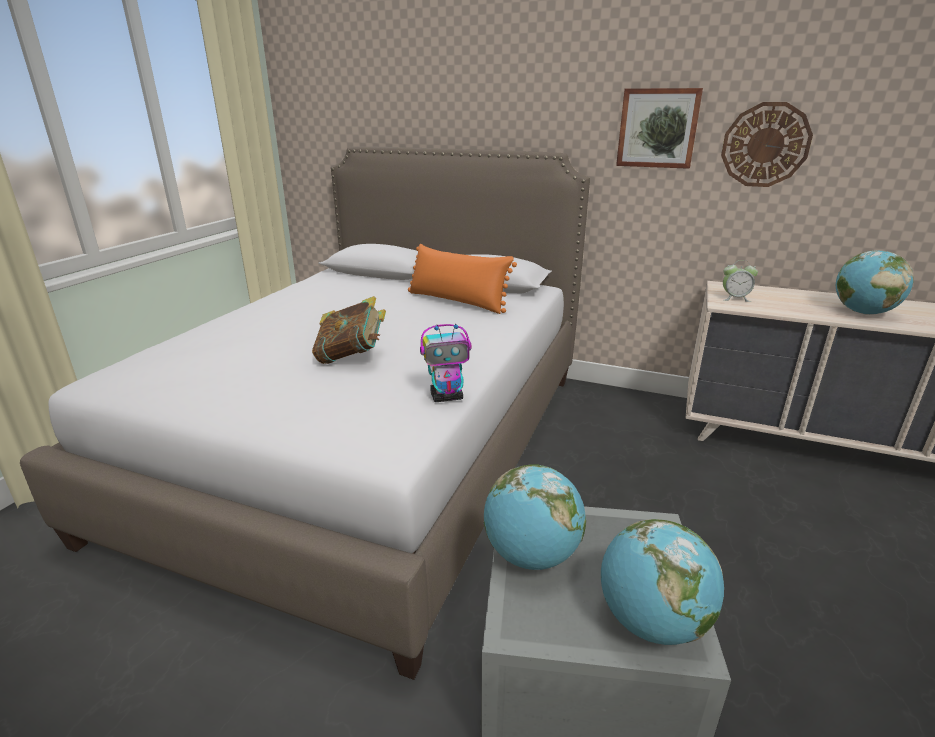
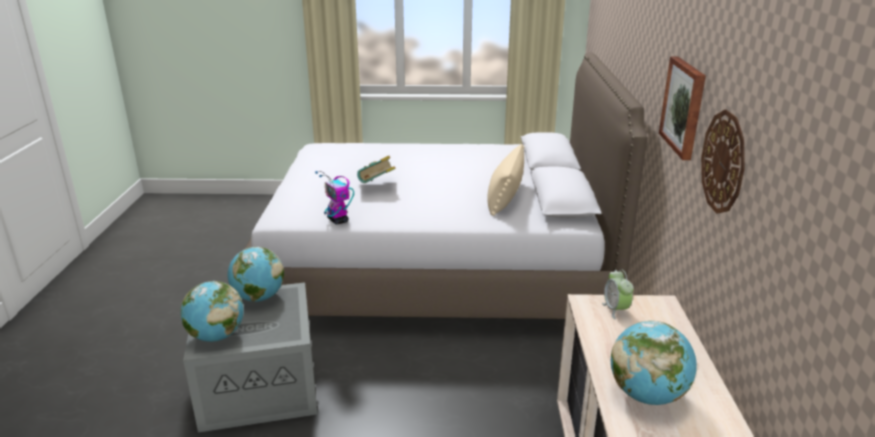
camera: 70 degrees right, 0 degrees up
orange pillow [408,244,517,314] -> beige pillow [487,144,524,216]

